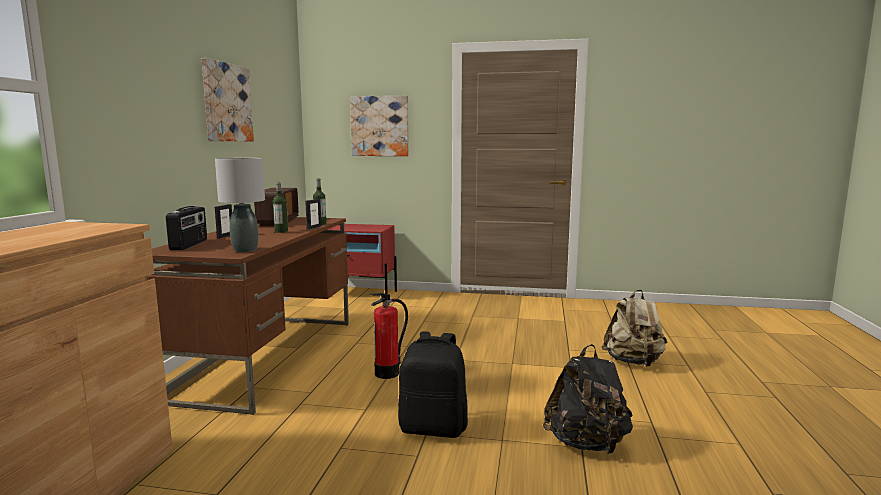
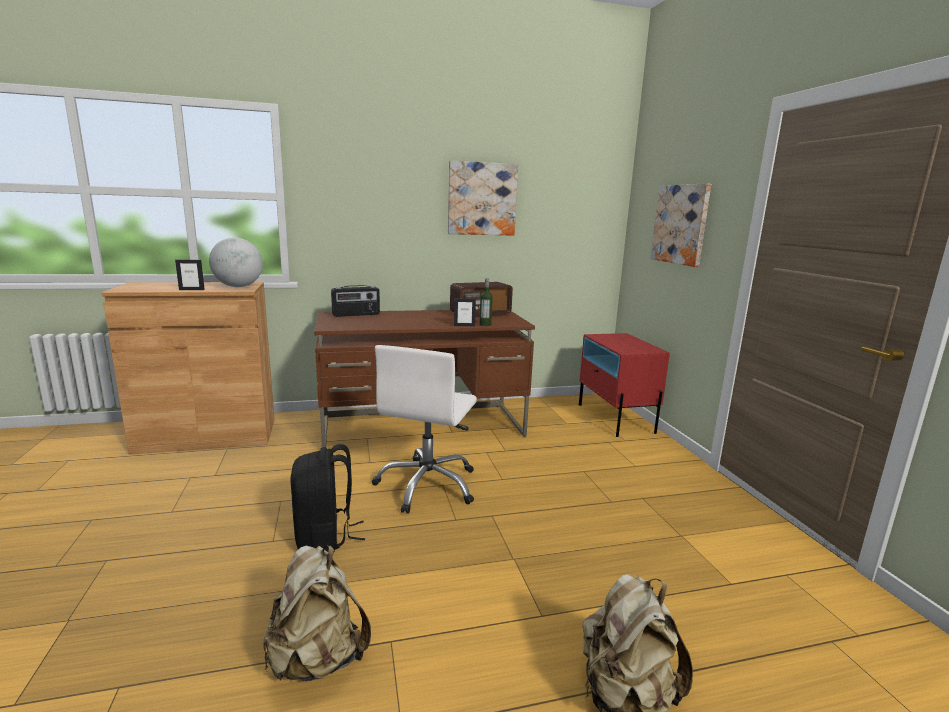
camera: 65 degrees right, 5 degrees up
grey table lamp [215,158,265,252] -> none
picture frame [215,204,232,238] -> picture frame moved to [175,259,205,290]
bottle [273,182,288,233] -> none
fire extinguisher [370,293,408,379] -> white office chair [372,345,477,514]
black backpack [543,344,633,454] -> beige backpack [263,546,371,681]
none -> globe [209,238,263,287]

